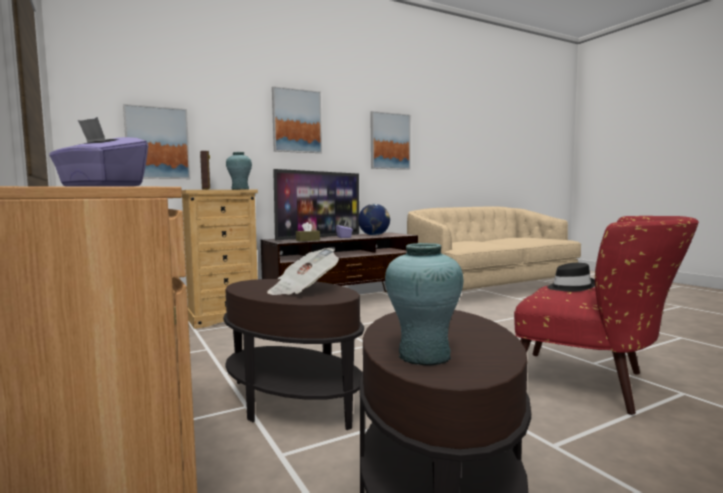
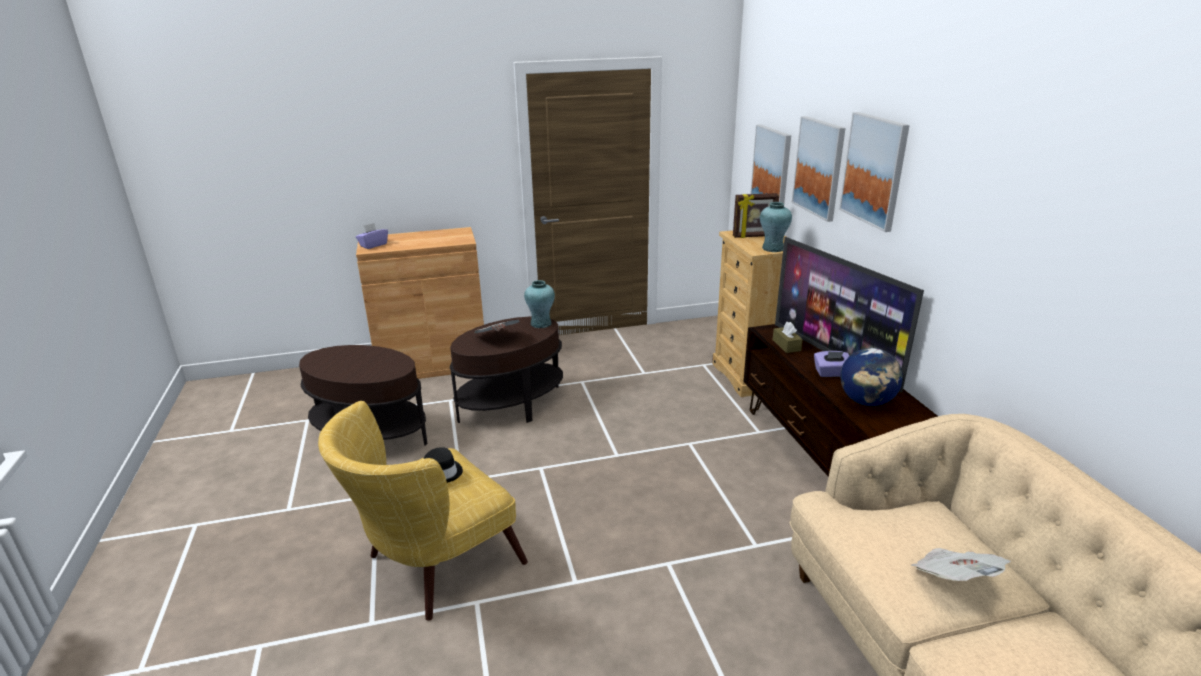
camera: 105 degrees right, 20 degrees up
picture [370,111,410,170] -> picture moved to [792,116,846,222]
turquoise vase [385,243,463,365] -> turquoise vase moved to [524,280,555,328]
red armchair [514,216,699,415] -> yellow armchair [318,401,528,621]
none -> newspaper [911,548,1011,581]

